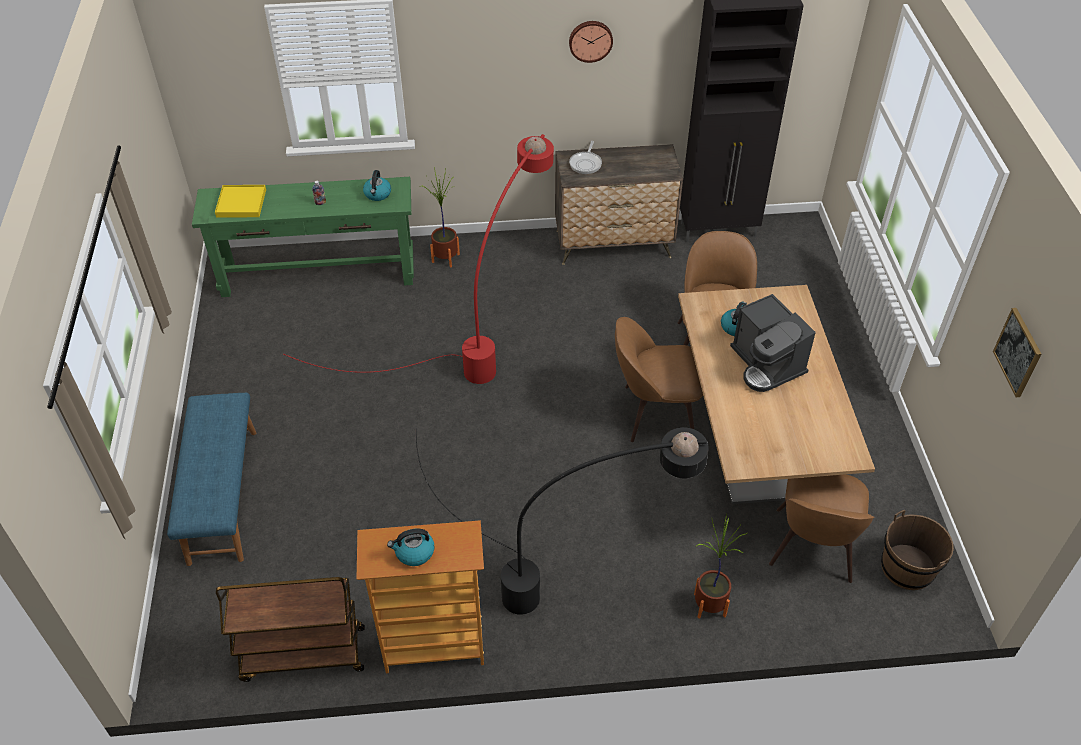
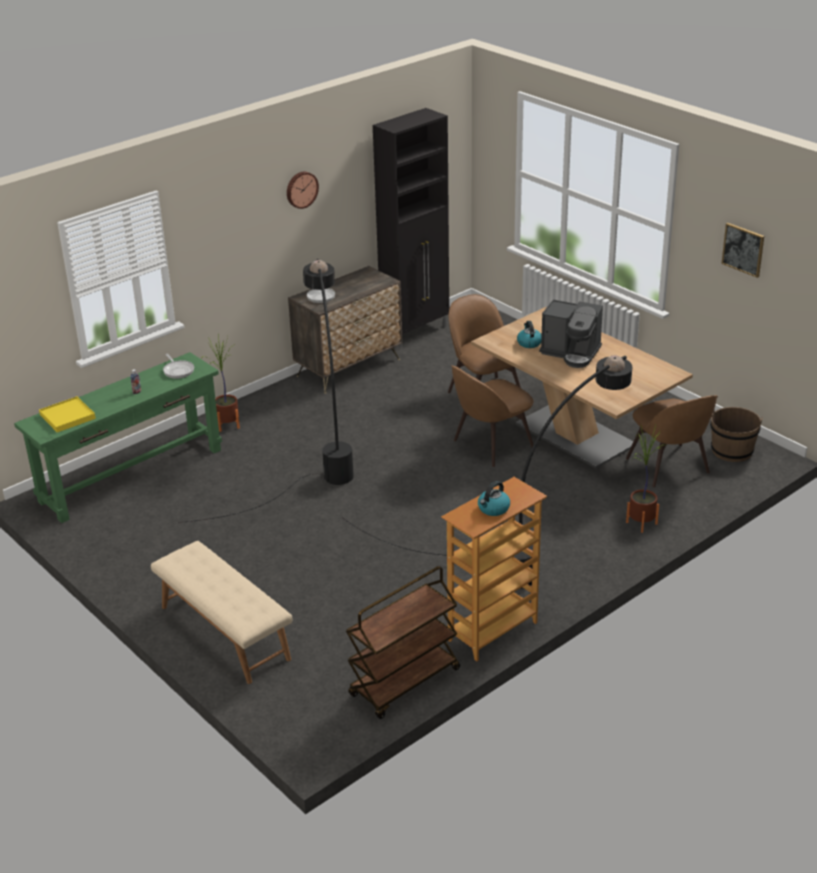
camera: 35 degrees left, 15 degrees down
blue bench [167,393,256,566] -> beige bench [151,541,292,684]
red floor lamp [284,134,554,384] -> black floor lamp [178,259,354,523]
kettle [363,170,391,201] -> frying pan [163,354,194,379]

